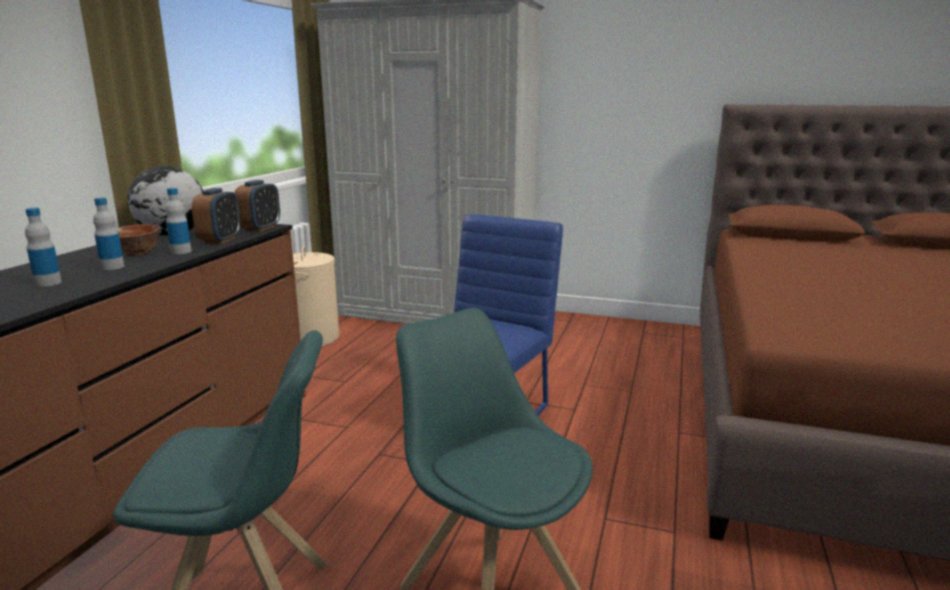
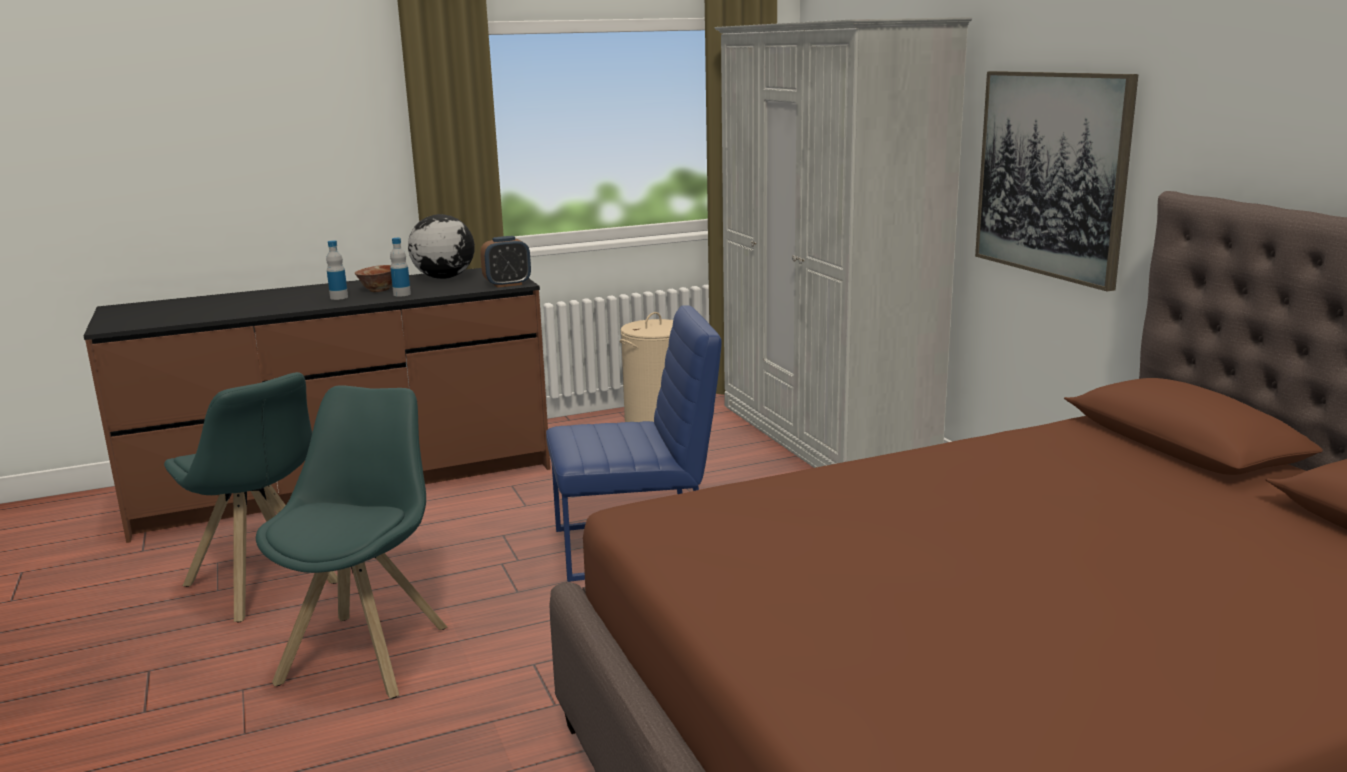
camera: 50 degrees right, 0 degrees up
bottle [25,208,62,287] -> none
alarm clock [192,188,240,244] -> none
none -> picture [975,71,1138,291]

